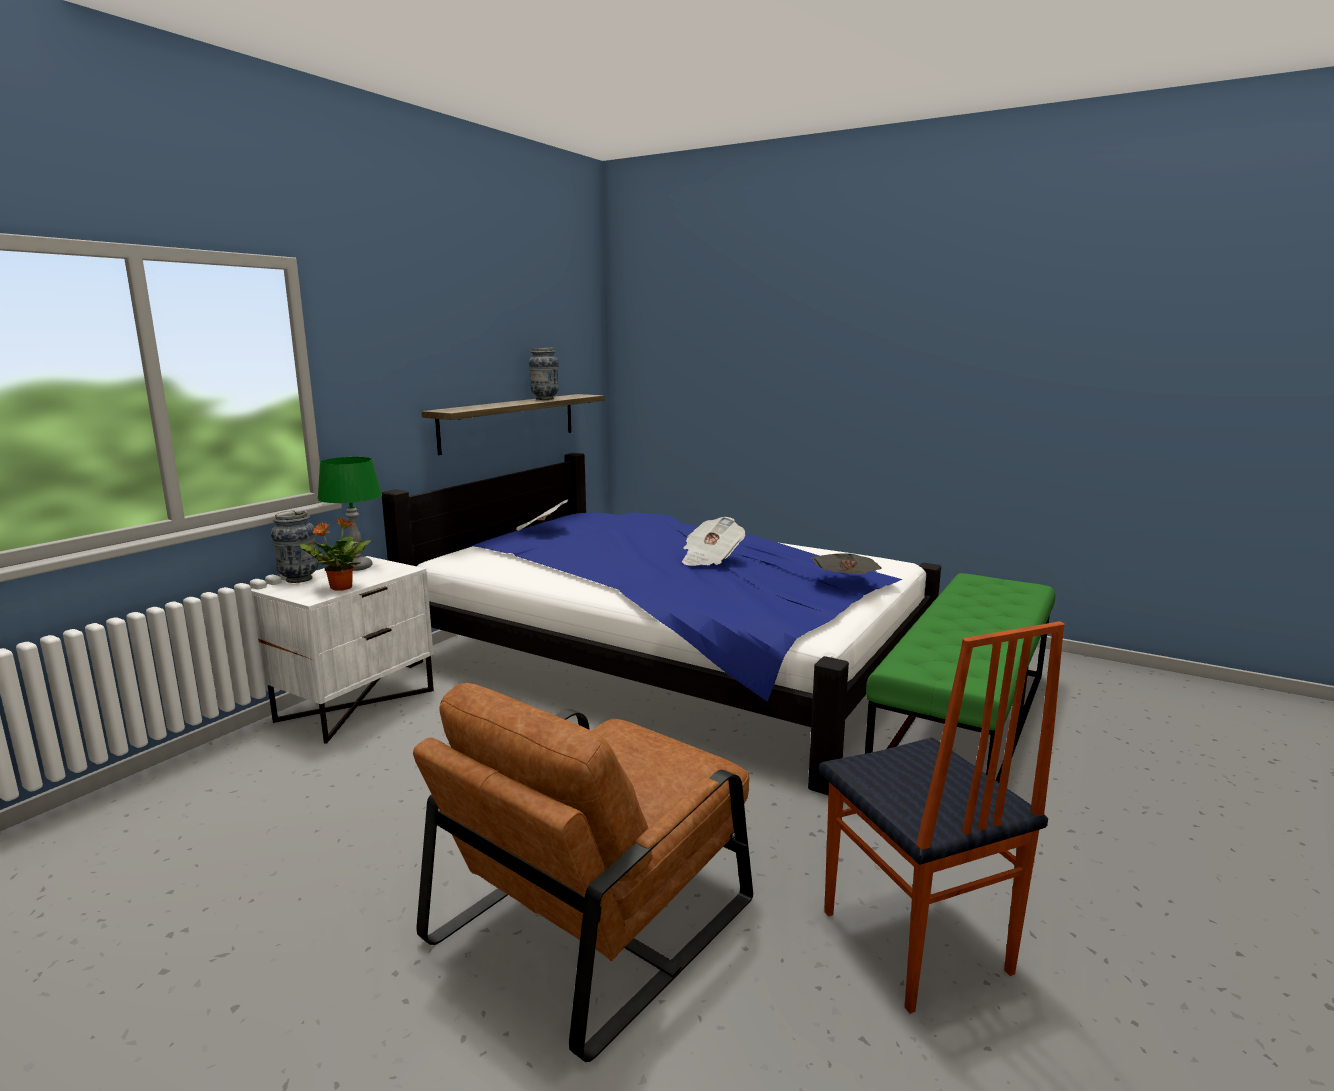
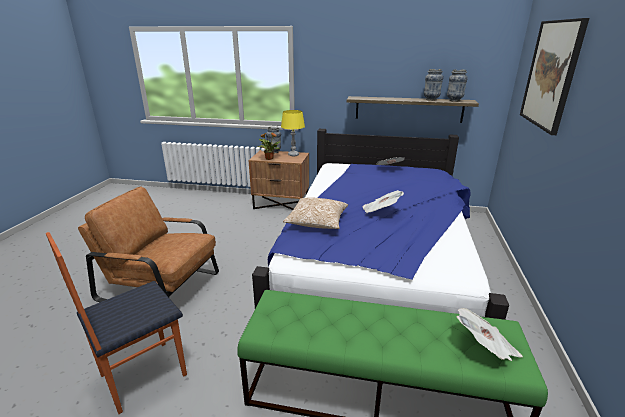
camera: 70 degrees right, 10 degrees up
white nightstand [251,556,434,744] -> brown nightstand [249,150,309,210]
green table lamp [317,457,382,571] -> yellow table lamp [281,110,305,156]
newspaper [811,553,882,574] -> newspaper moved to [456,308,523,361]
none -> pillow [283,197,348,229]
none -> vase [447,69,468,102]
none -> picture [520,18,589,135]

